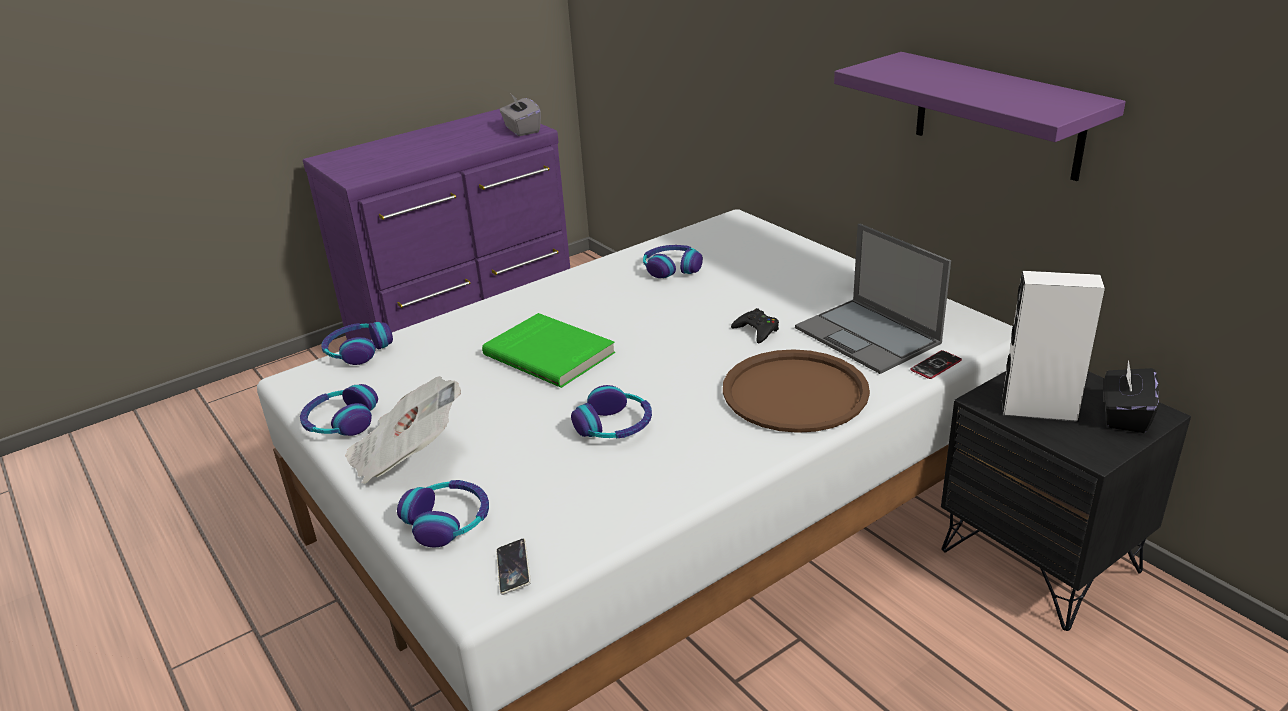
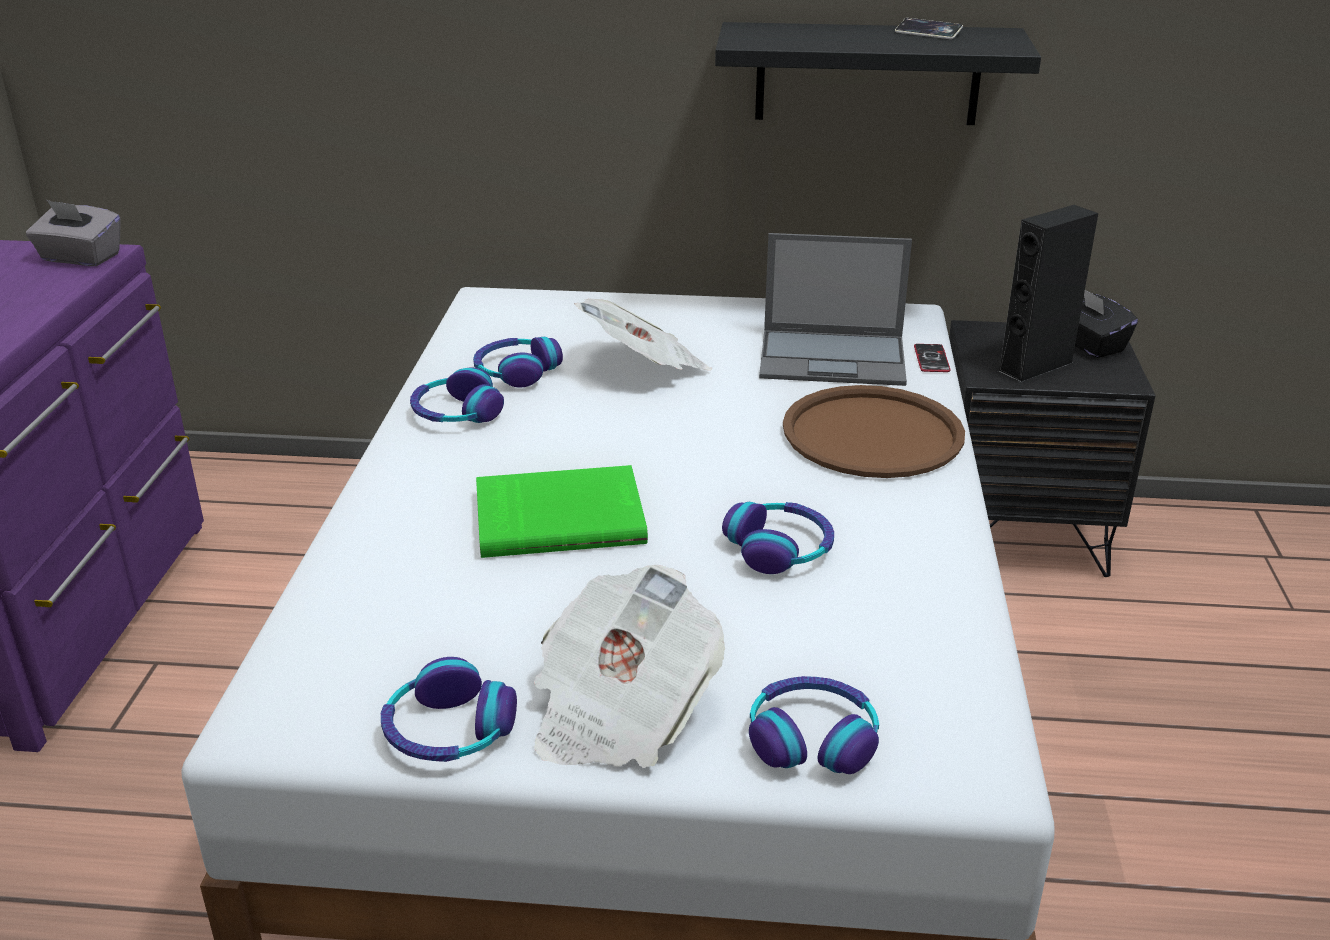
camera: 50 degrees left, 0 degrees up
headphones [321,322,393,365] -> headphones moved to [410,367,504,423]
phone [496,538,531,595] -> phone moved to [895,18,963,39]
black game controller [731,308,779,343] -> none
purple shelf [834,52,1126,181] -> black shelf [715,22,1041,125]
white speaker [1001,271,1105,422] -> black speaker [998,205,1098,383]
none -> newspaper [574,299,713,370]

